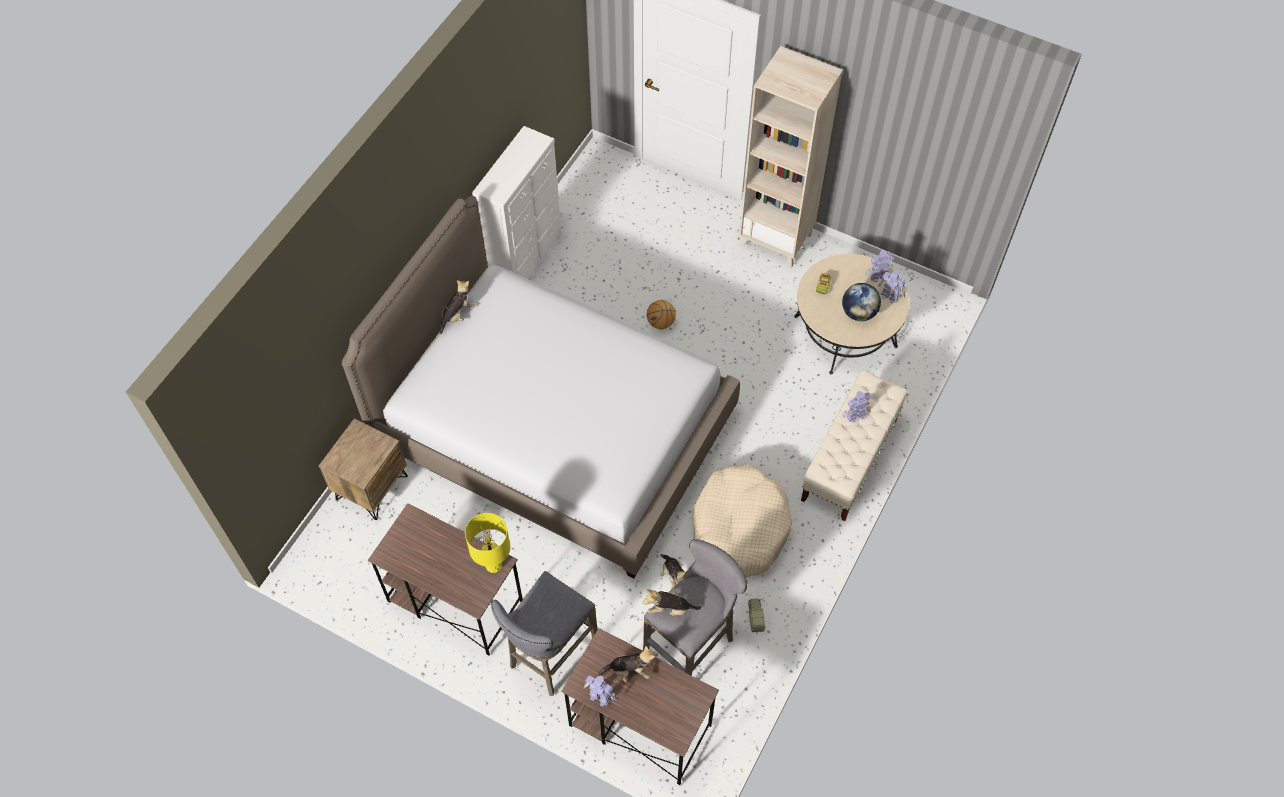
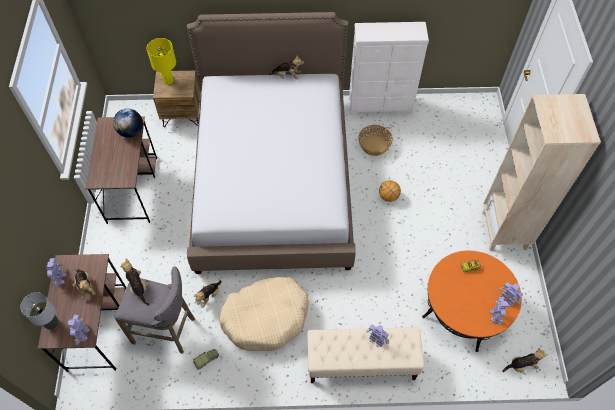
camera: 60 degrees right, 0 degrees up
yellow table lamp [465,513,510,573] -> yellow table lamp moved to [147,38,176,84]
grey stool [491,571,598,696] -> none
beige coffee table [794,254,909,374] -> orange coffee table [422,251,522,352]
globe [842,283,881,321] -> globe moved to [113,108,143,137]
none -> grey table lamp [20,292,58,329]
none -> toy robot [68,315,90,346]
none -> basket [358,125,393,156]
none -> plush toy [502,348,547,374]

